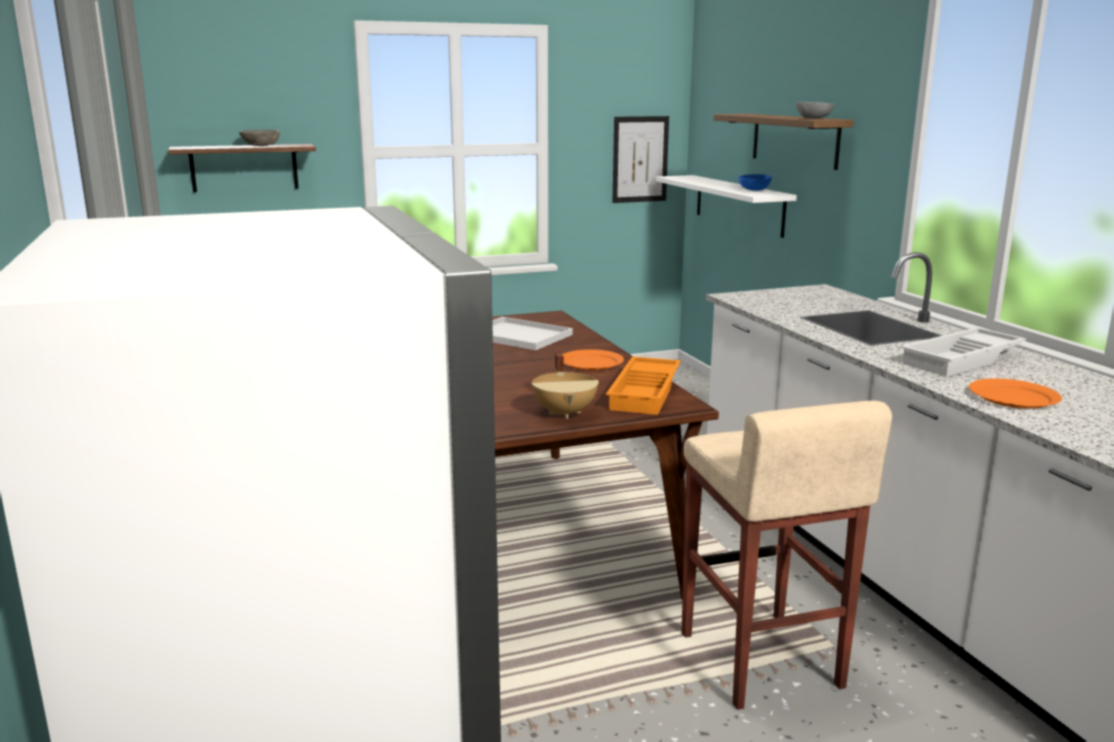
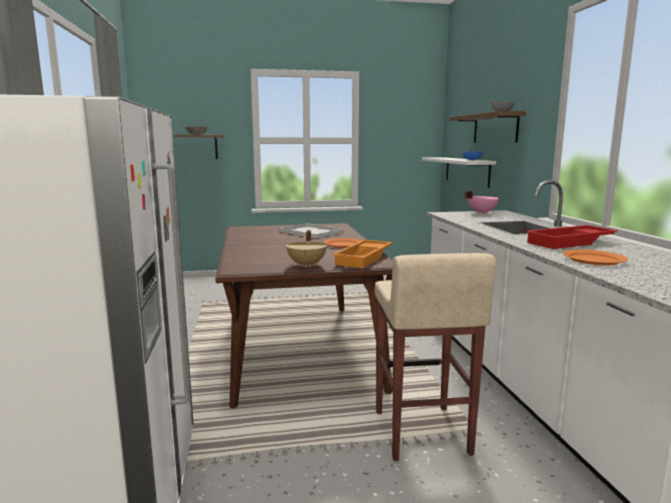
camera: 10 degrees right, 5 degrees down
picture [612,116,669,203] -> none
white tray [900,327,1026,376] -> red tray [525,225,618,249]
none -> pink cooking pot [465,191,499,214]

